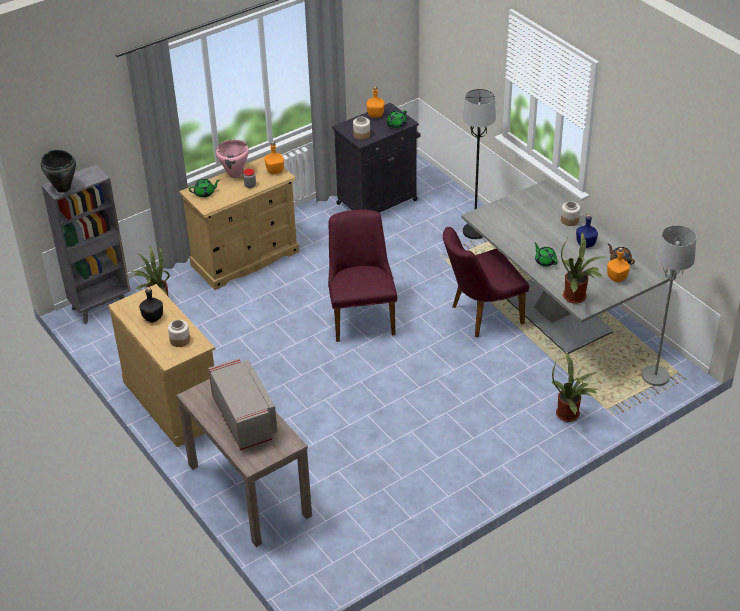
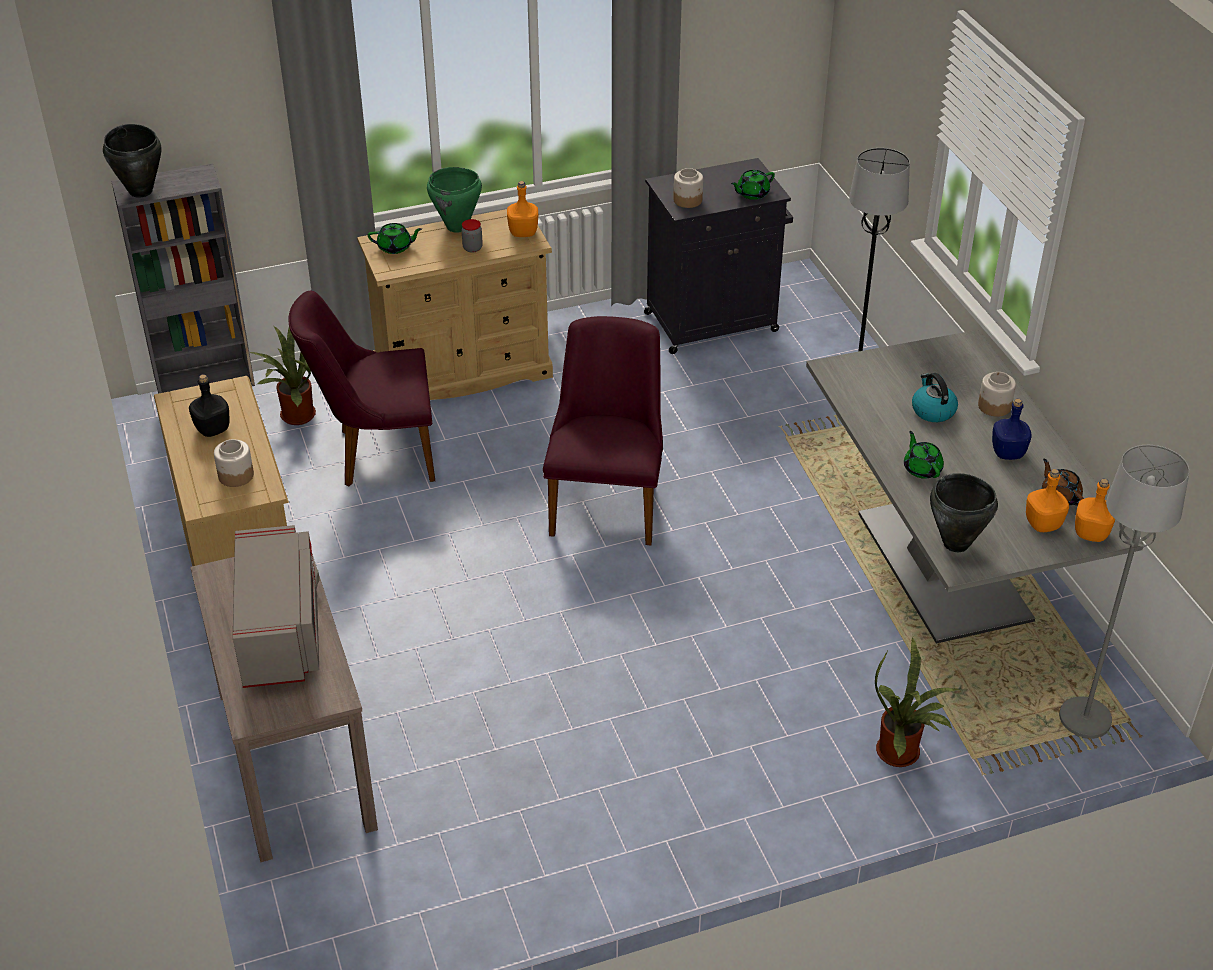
camera: 15 degrees right, 0 degrees up
pink cooking pot [216,140,249,178] -> green cooking pot [427,167,482,233]
orange bottle [367,86,384,118] -> orange bottle moved to [1075,479,1115,542]
purple chair [443,227,529,337] -> purple chair moved to [289,291,435,487]
potted plant [561,233,605,304] -> black cooking pot [930,473,998,552]
none -> kettle [912,373,958,422]

